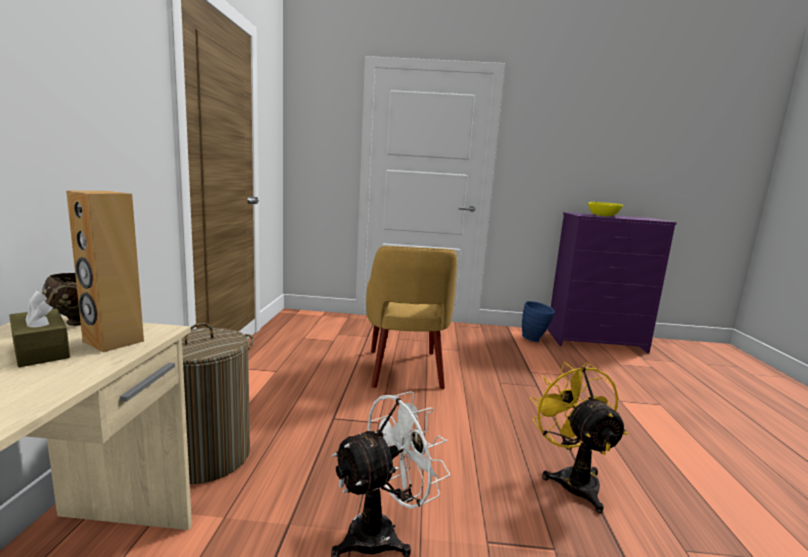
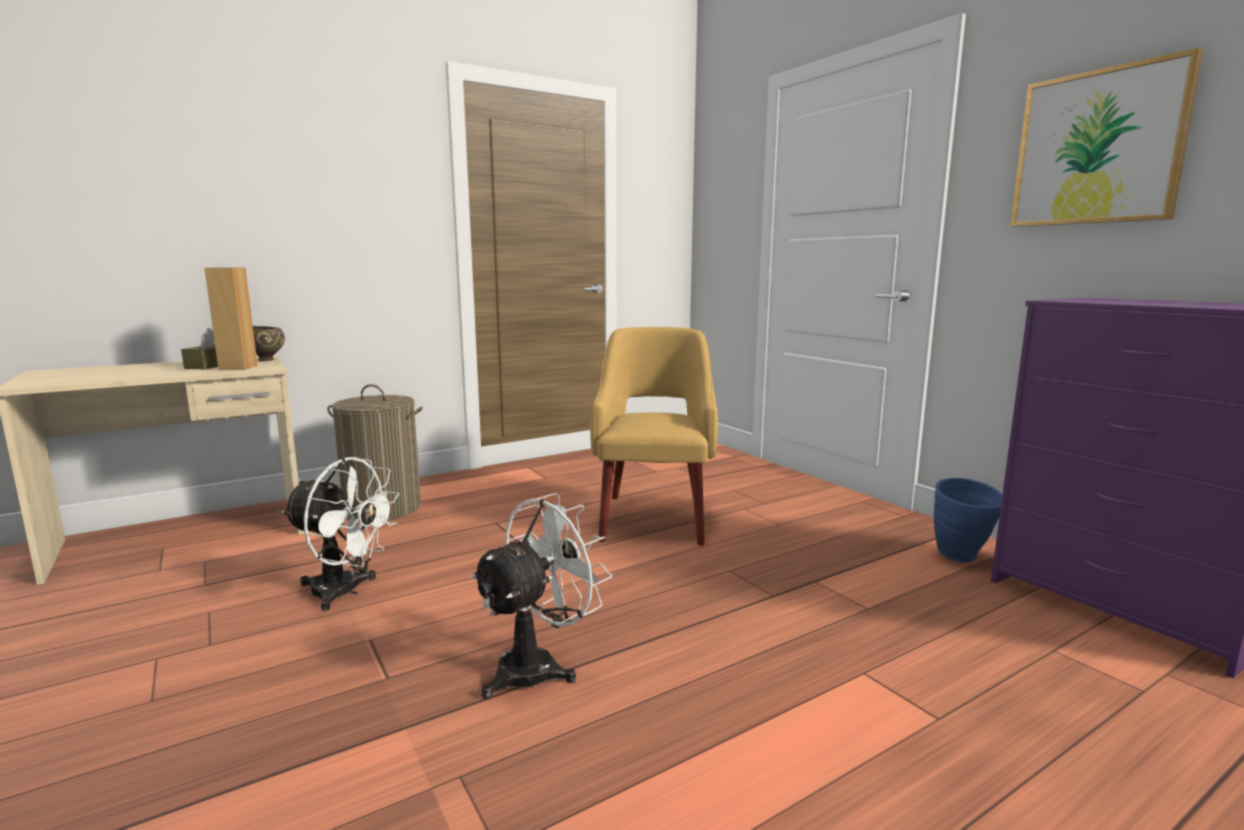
camera: 55 degrees right, 0 degrees up
yellow armchair [366,246,457,389] -> yellow armchair turned 135 degrees clockwise [590,327,718,546]
yellow fan [530,362,628,513] -> white fan [470,493,612,699]
yellow bowl [588,202,623,216] -> none
none -> picture [1010,48,1204,227]

